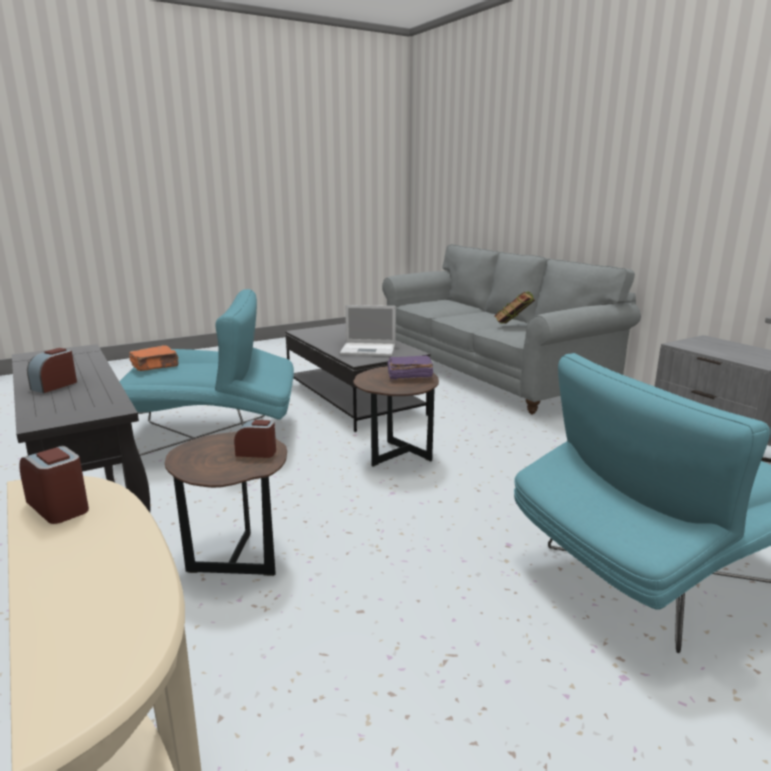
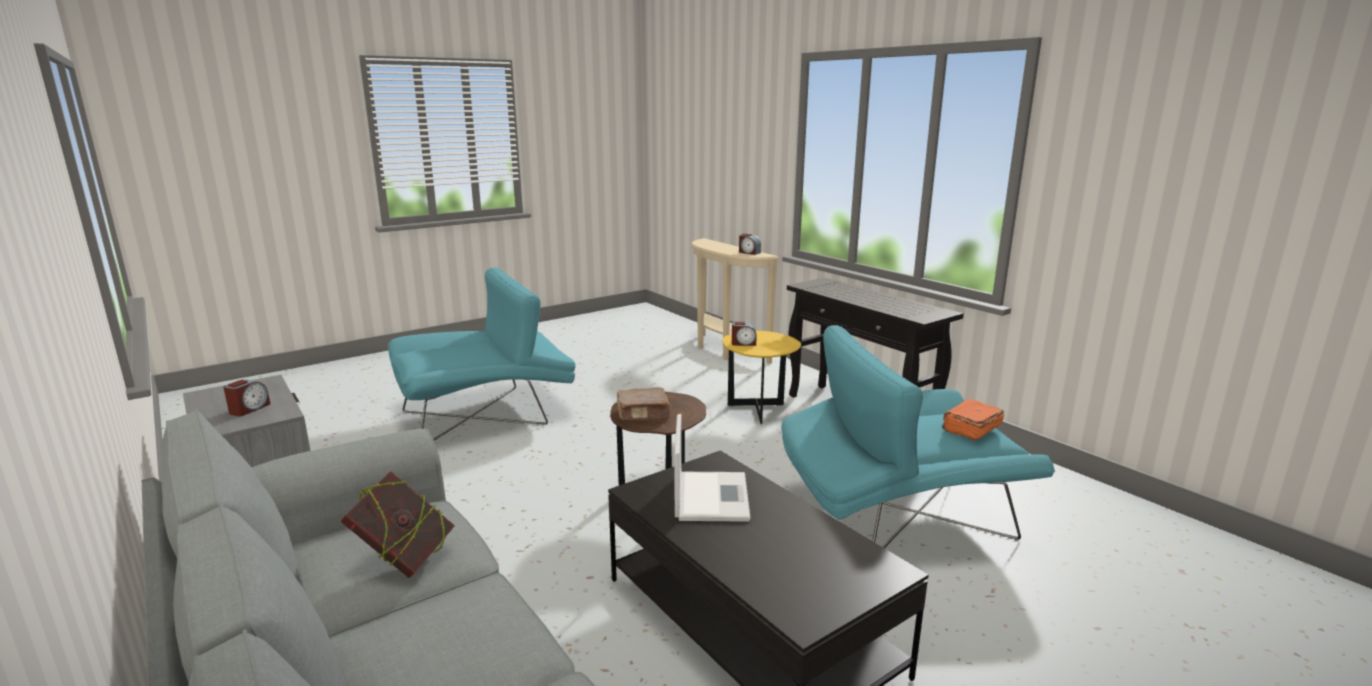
camera: 175 degrees right, 0 degrees up
alarm clock [27,348,77,393] -> alarm clock moved to [223,379,270,416]
brown side table [165,431,287,576] -> yellow side table [722,331,801,424]
laptop [340,305,396,356] -> laptop turned 90 degrees clockwise [674,414,751,522]
purple book [387,356,433,380] -> brown book [617,387,670,420]

